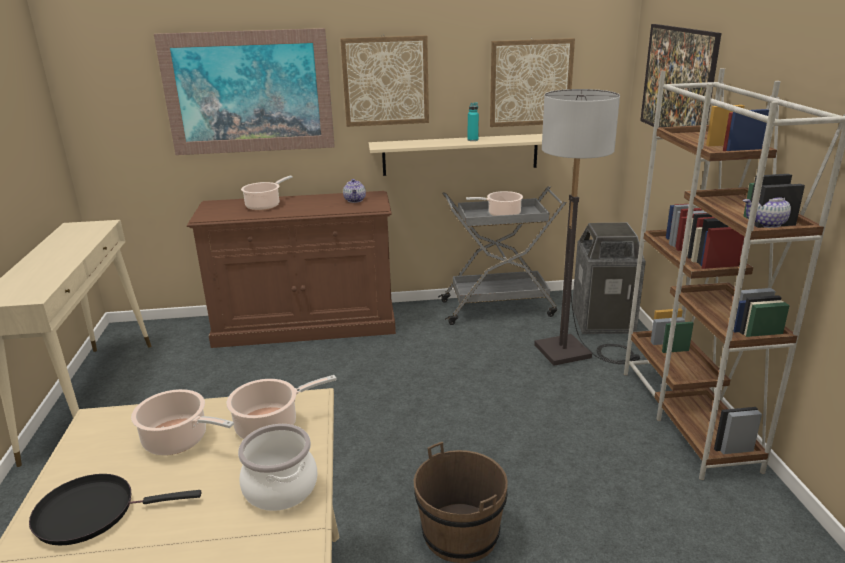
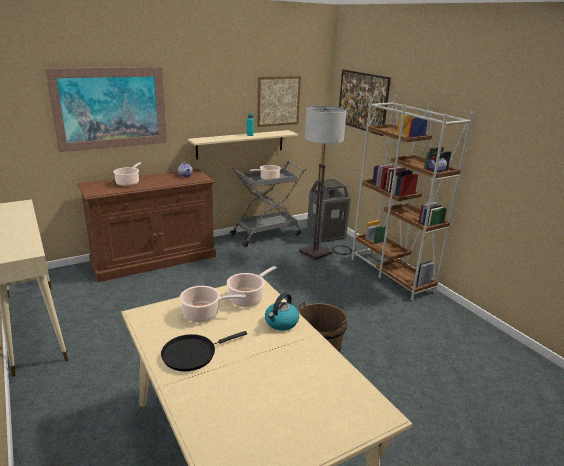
camera: 25 degrees left, 0 degrees up
cooking pot [238,424,317,511] -> kettle [265,293,299,330]
picture [340,35,429,127] -> none

